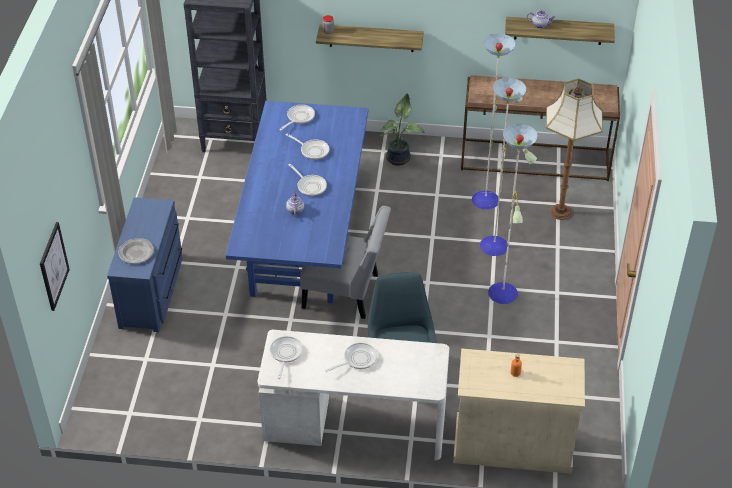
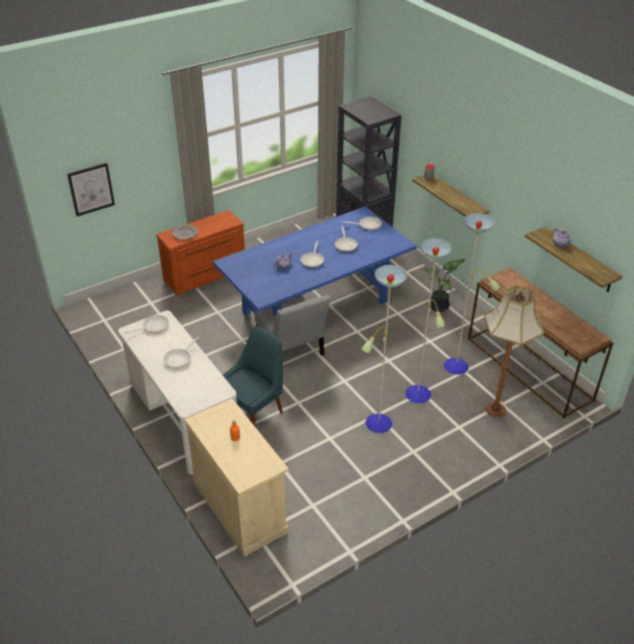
camera: 50 degrees right, 5 degrees down
blue dresser [107,197,183,332] -> brown dresser [156,210,245,296]
frying pan [325,342,377,372] -> frying pan turned 105 degrees clockwise [163,337,199,369]

